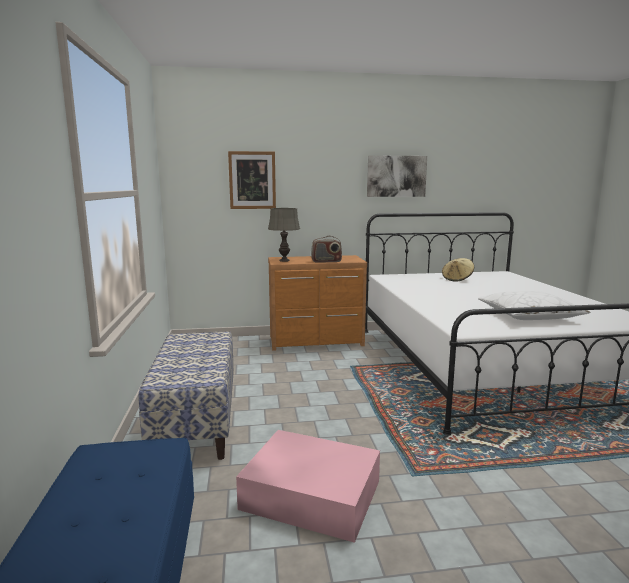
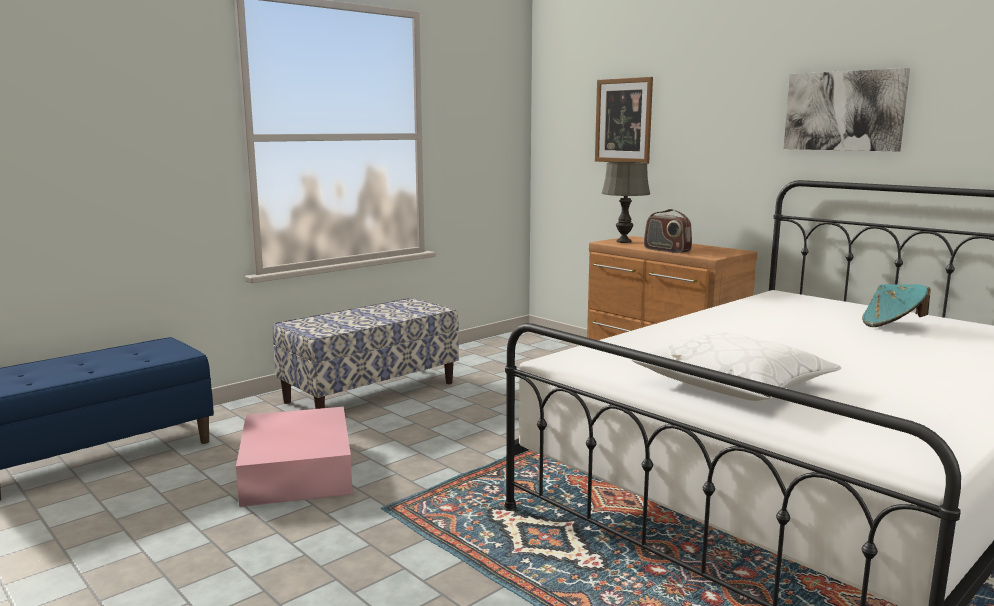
camera: 55 degrees right, 0 degrees up
beige hat [442,258,474,282] -> turquoise hat [862,284,931,327]

